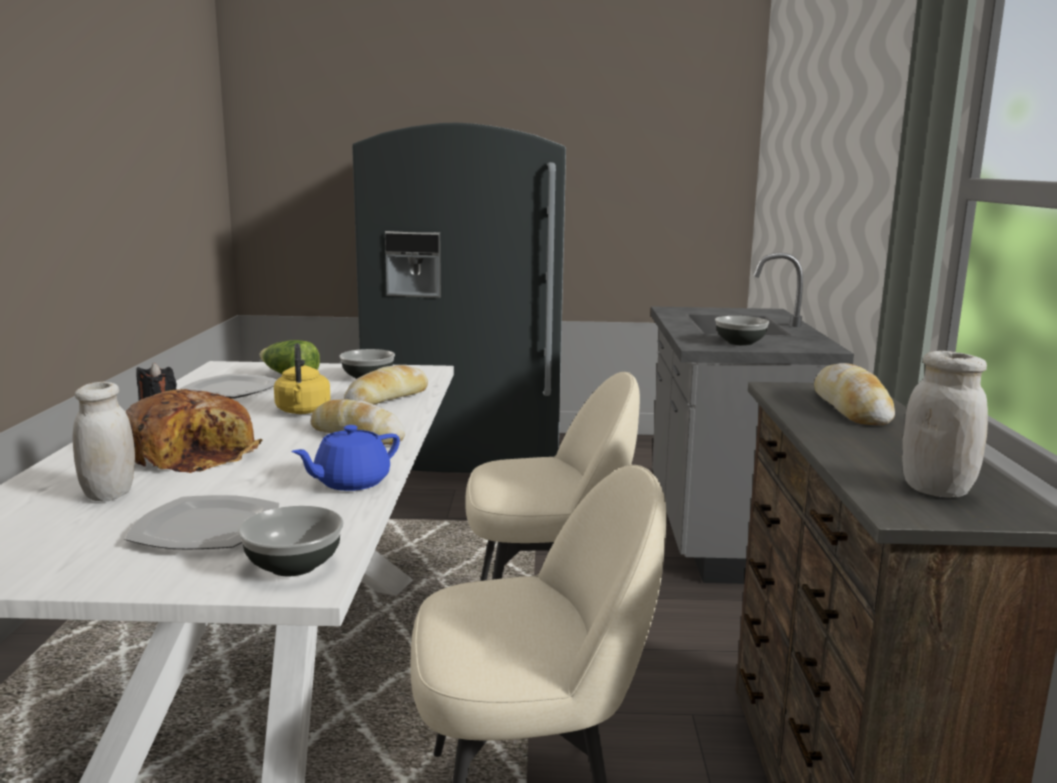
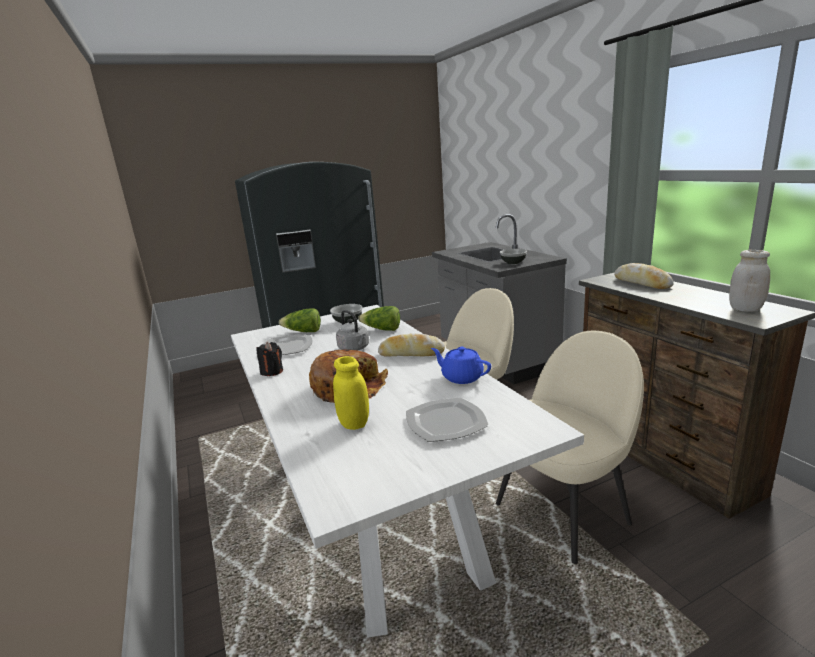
camera: 25 degrees left, 5 degrees up
white jar [72,382,135,501] -> yellow jar [333,356,369,430]
bowl [238,506,344,576] -> none
yellow kettle [274,343,331,414] -> grey kettle [336,310,369,351]
blue teapot [291,425,400,491] -> blue teapot turned 105 degrees clockwise [431,347,491,384]
bread [344,365,428,405] -> lettuce [358,306,400,331]

